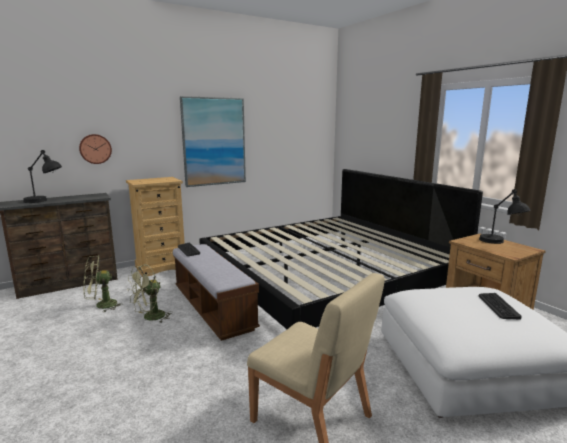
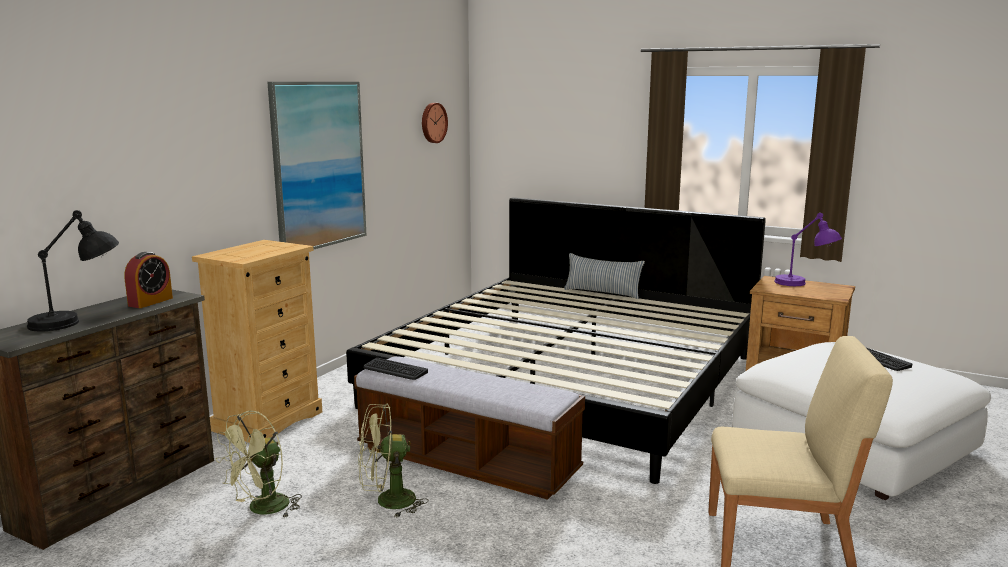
camera: 30 degrees left, 0 degrees up
wall clock [79,134,112,164] -> wall clock moved to [422,103,448,143]
green fan [127,264,173,323] -> green fan turned 60 degrees clockwise [358,404,429,518]
black table lamp [479,189,531,244] -> purple table lamp [774,213,842,286]
none -> alarm clock [124,252,173,308]
none -> pillow [564,253,645,299]

